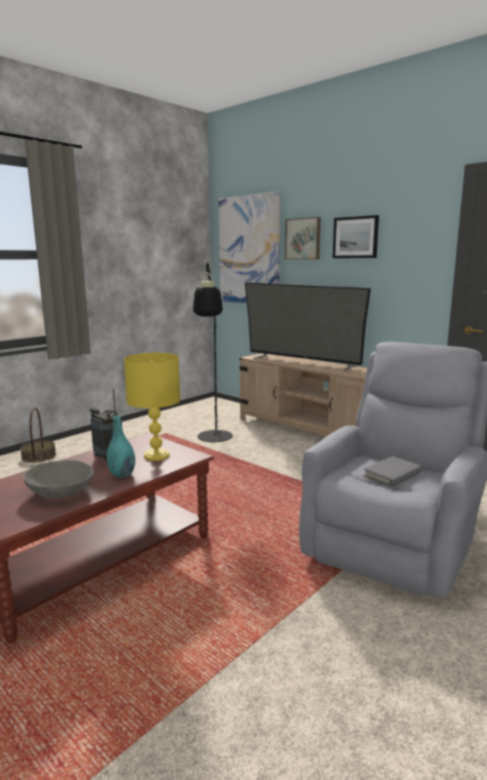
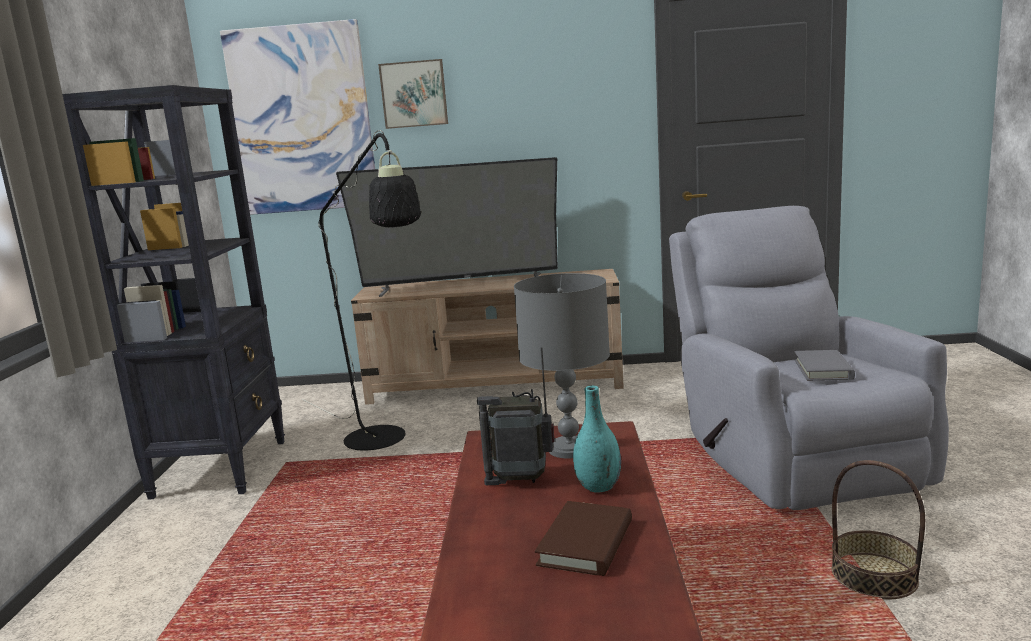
camera: 40 degrees left, 0 degrees up
basket [20,408,56,463] -> basket moved to [832,460,925,599]
grey bowl [23,460,94,498] -> brown book [535,501,632,576]
yellow table lamp [124,353,181,461] -> grey table lamp [514,273,610,459]
picture [333,215,379,258] -> none
none -> black bookcase [62,85,285,500]

